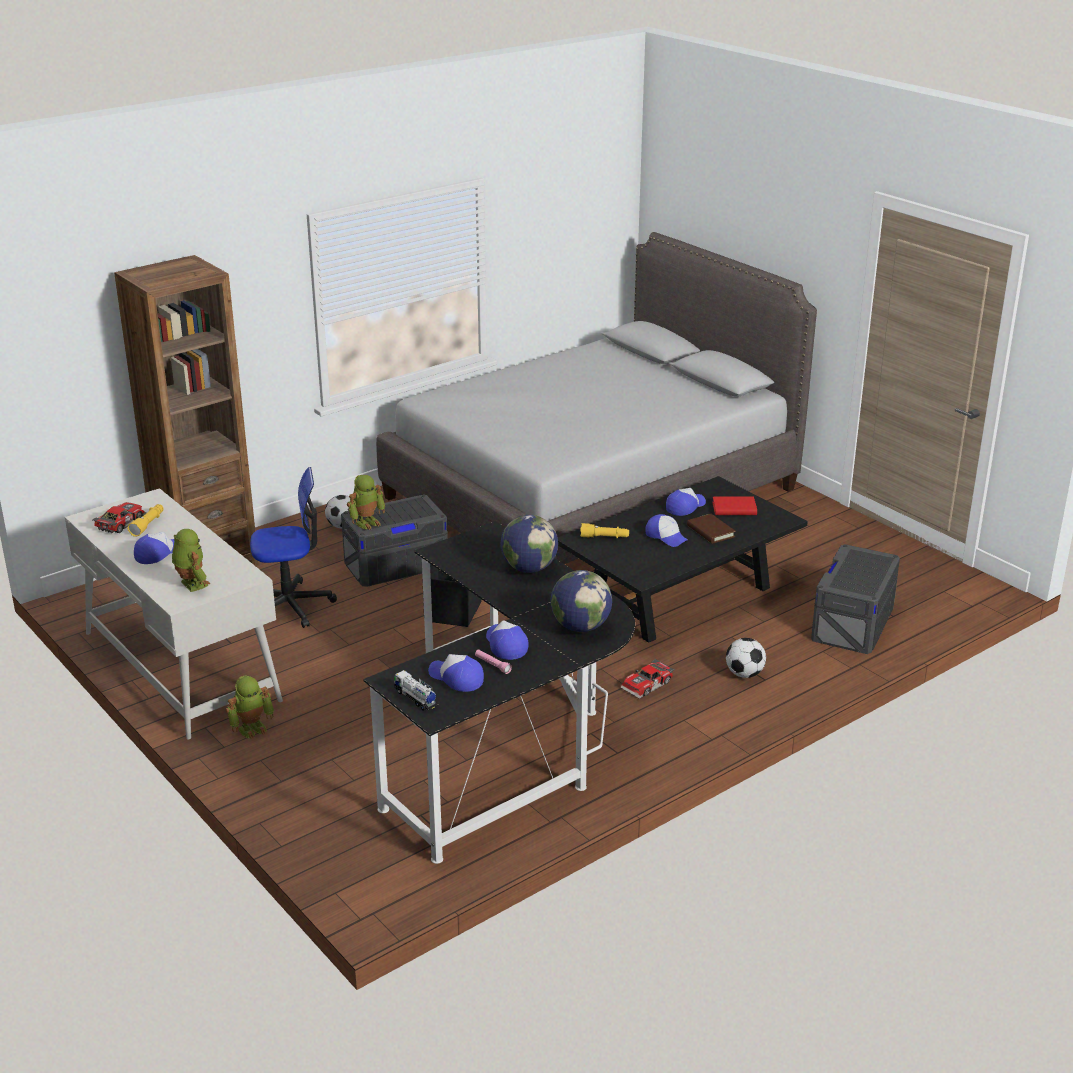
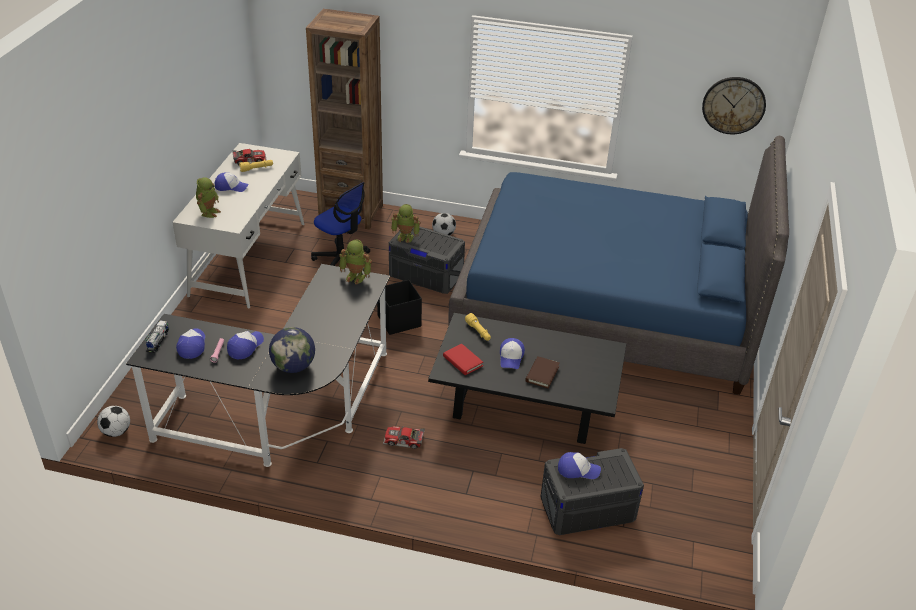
camera: 50 degrees right, 10 degrees up
toy robot [226,675,274,739] -> toy robot moved to [339,239,372,284]
grey bed [376,232,817,564] -> blue bed [448,136,789,395]
globe [500,515,558,573] -> none
cap [666,488,706,516] -> cap moved to [558,452,601,479]
red book [712,497,757,515] -> red book moved to [443,344,483,375]
football [726,638,766,678] -> football moved to [97,406,130,437]
none -> wall clock [702,77,766,134]

